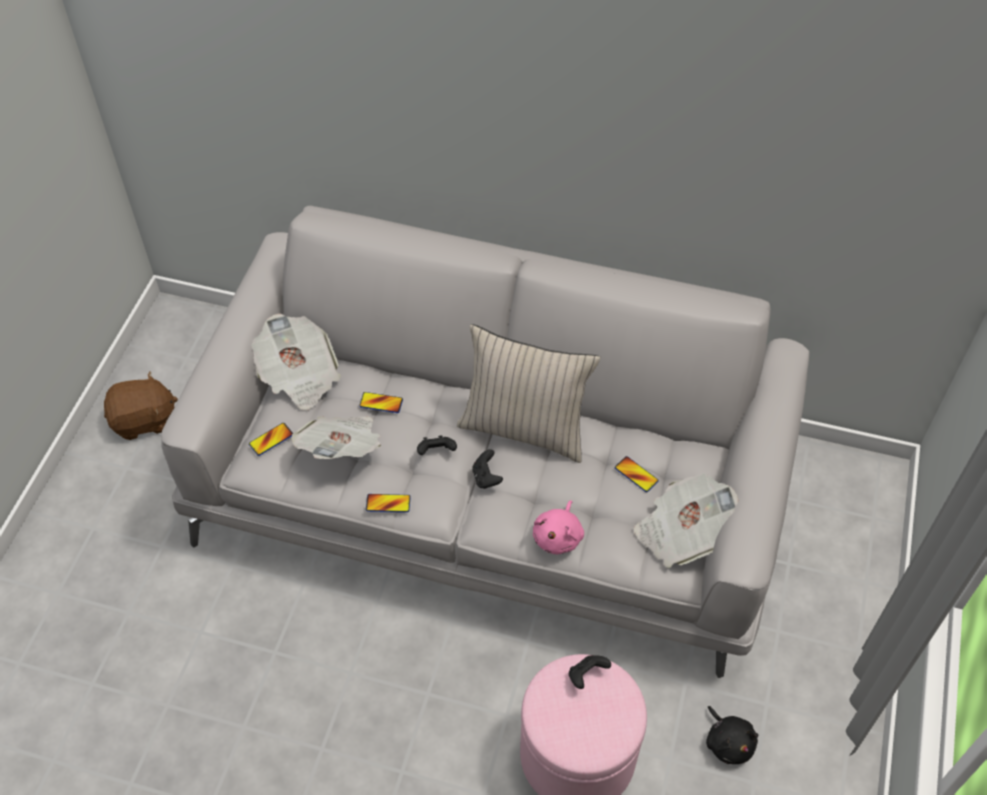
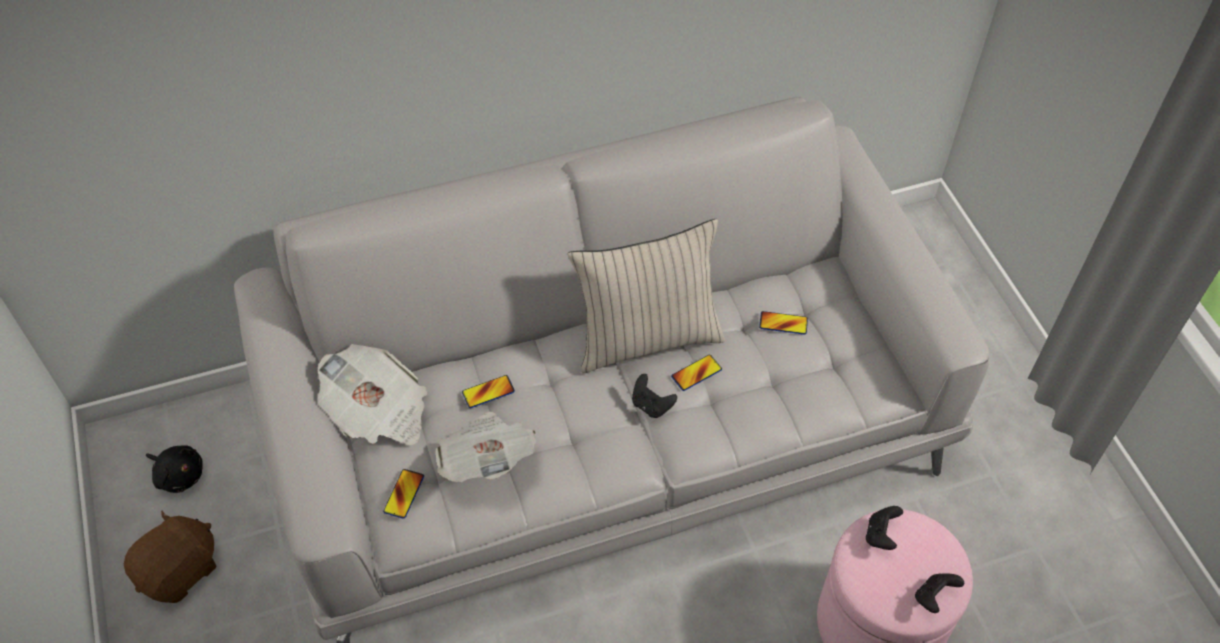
camera: 35 degrees left, 0 degrees up
phone [366,494,411,512] -> phone moved to [671,355,722,391]
black game controller [417,435,457,455] -> black game controller moved to [915,573,964,613]
pink plush toy [533,500,584,554] -> none
newspaper [634,473,739,568] -> none
black plush toy [706,706,758,764] -> black plush toy moved to [146,445,203,493]

